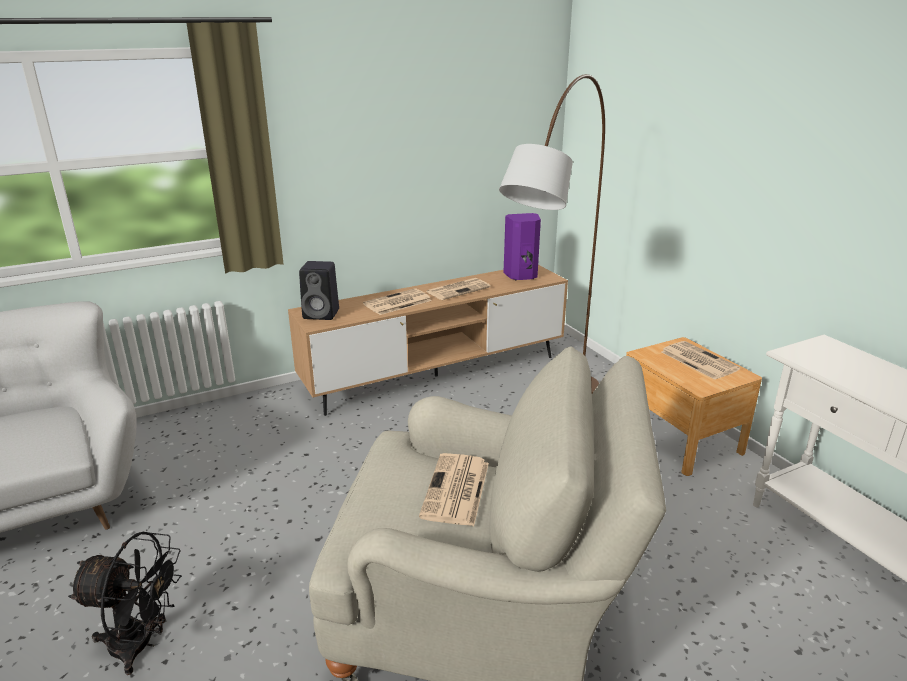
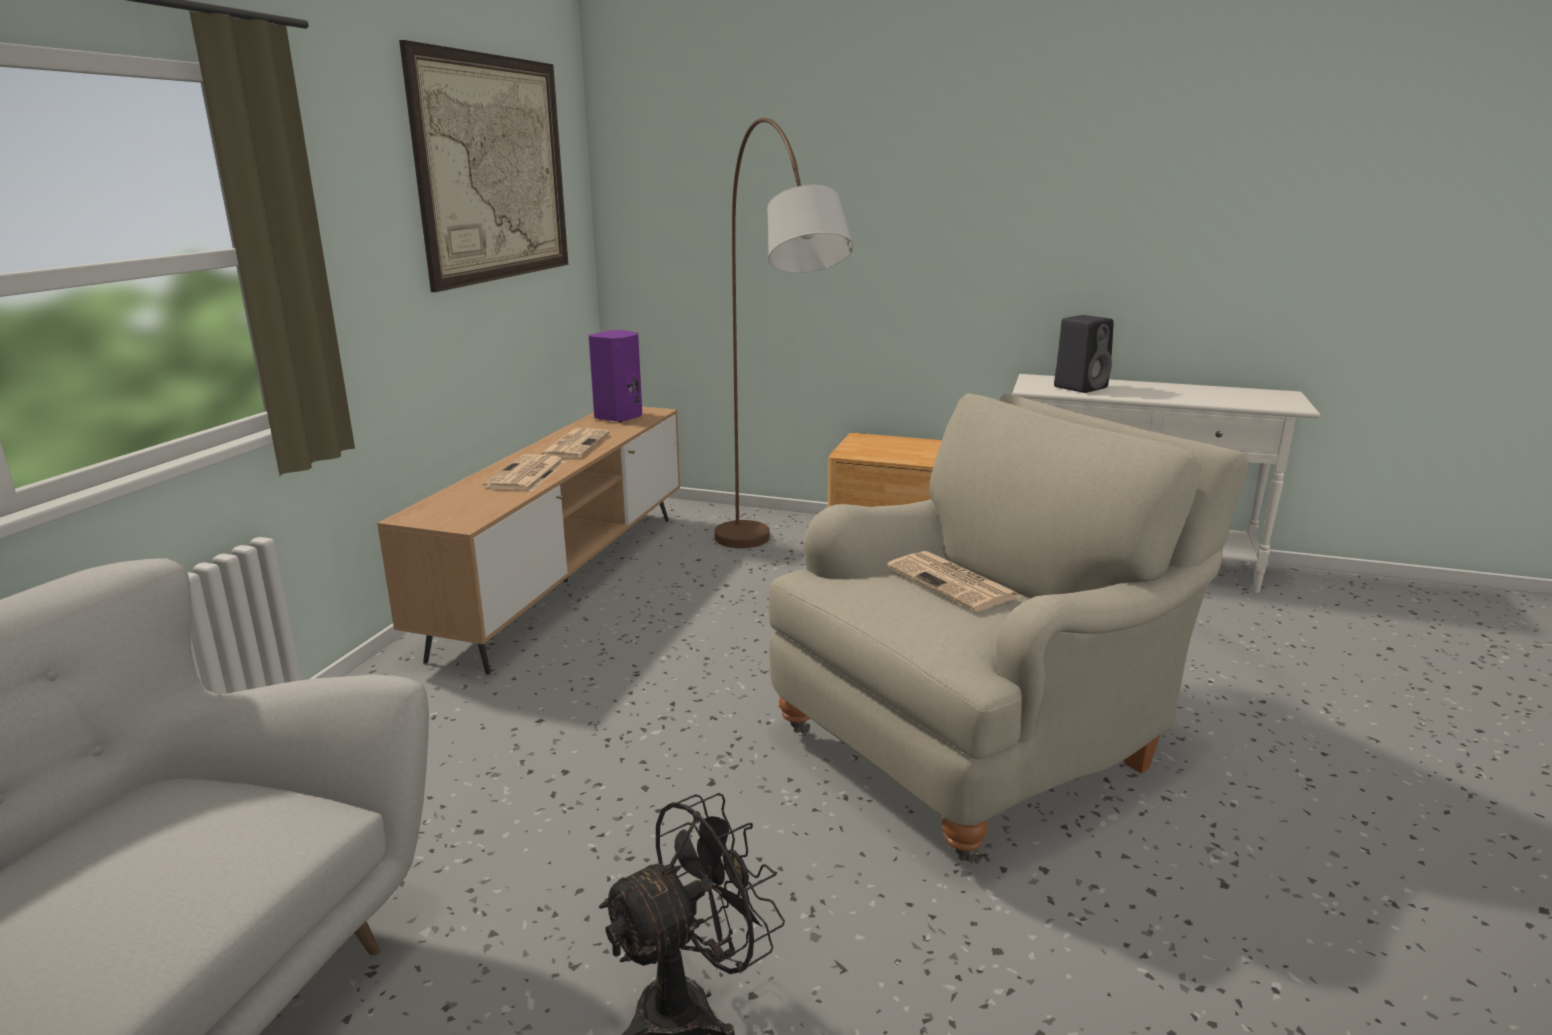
camera: 45 degrees left, 5 degrees down
black speaker [299,261,339,320] -> black speaker moved to [1054,315,1114,393]
newspaper [661,341,740,379] -> none
none -> picture [399,40,568,292]

